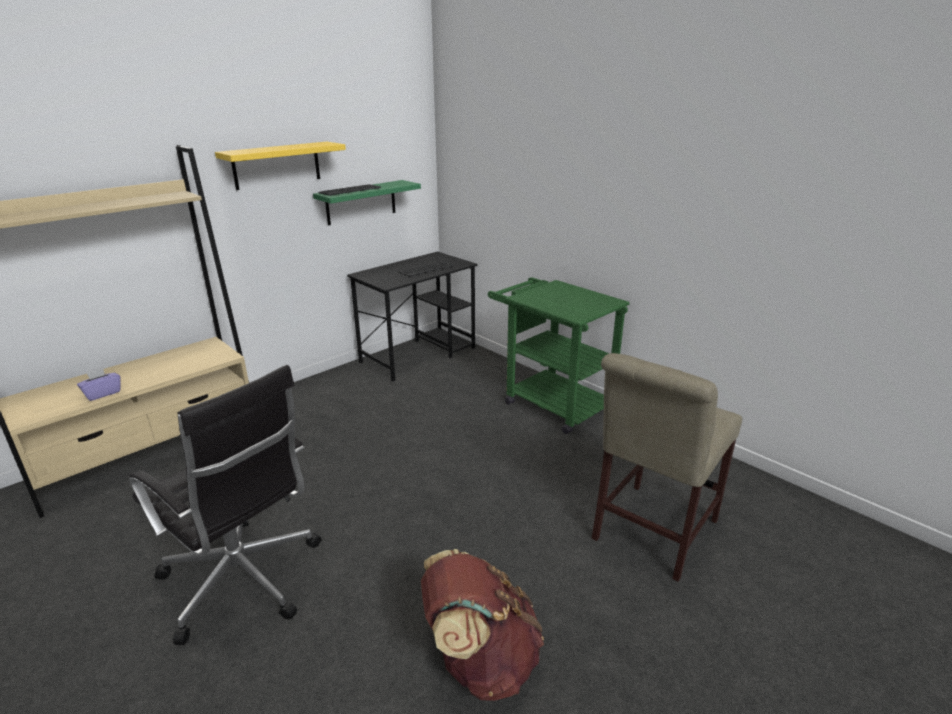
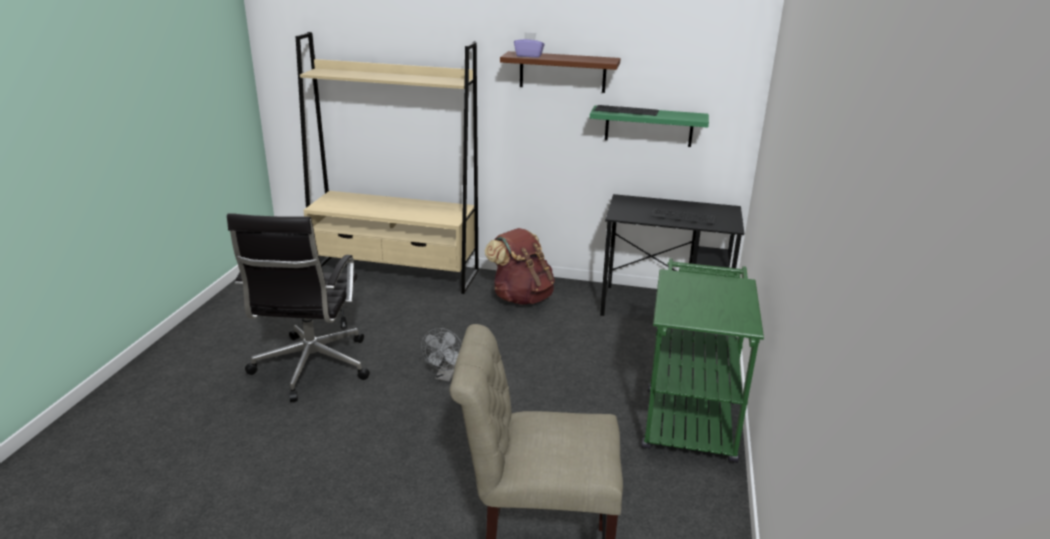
camera: 55 degrees right, 0 degrees up
purple tissue box [77,366,121,401] -> purple tissue box moved to [514,32,545,58]
yellow shelf [215,142,346,190] -> brown shelf [500,51,621,93]
brown backpack [421,549,544,701] -> brown backpack moved to [484,228,555,305]
none -> grey fan [421,328,462,381]

